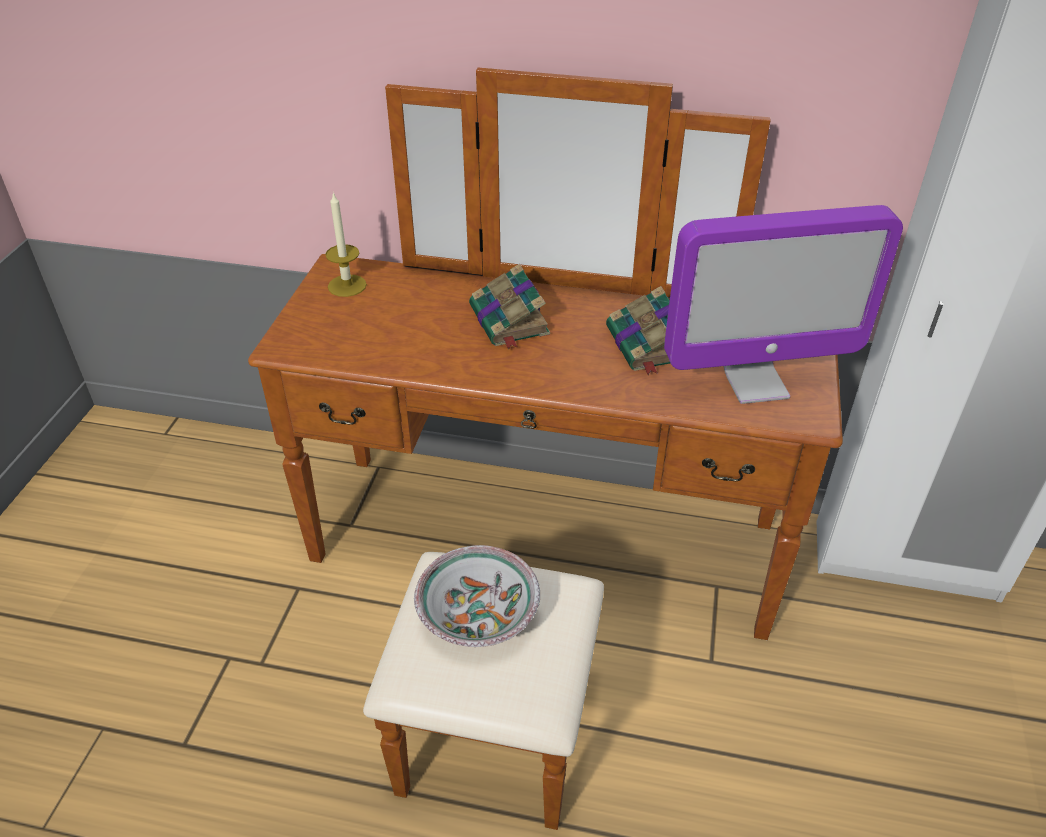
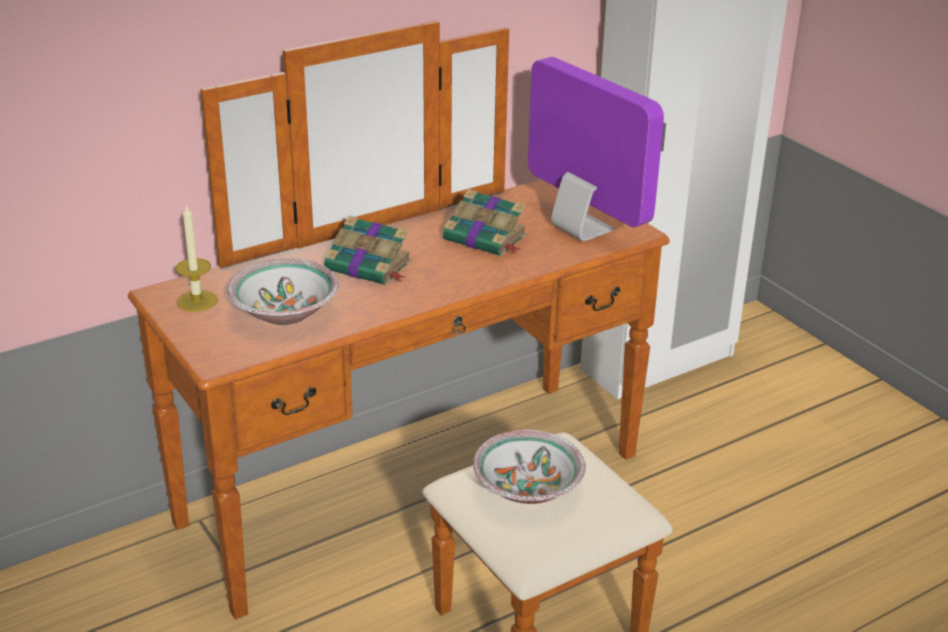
camera: 45 degrees left, 10 degrees down
monitor [664,205,903,404] -> monitor turned 75 degrees counterclockwise [528,57,664,241]
none -> bowl [227,258,339,325]

